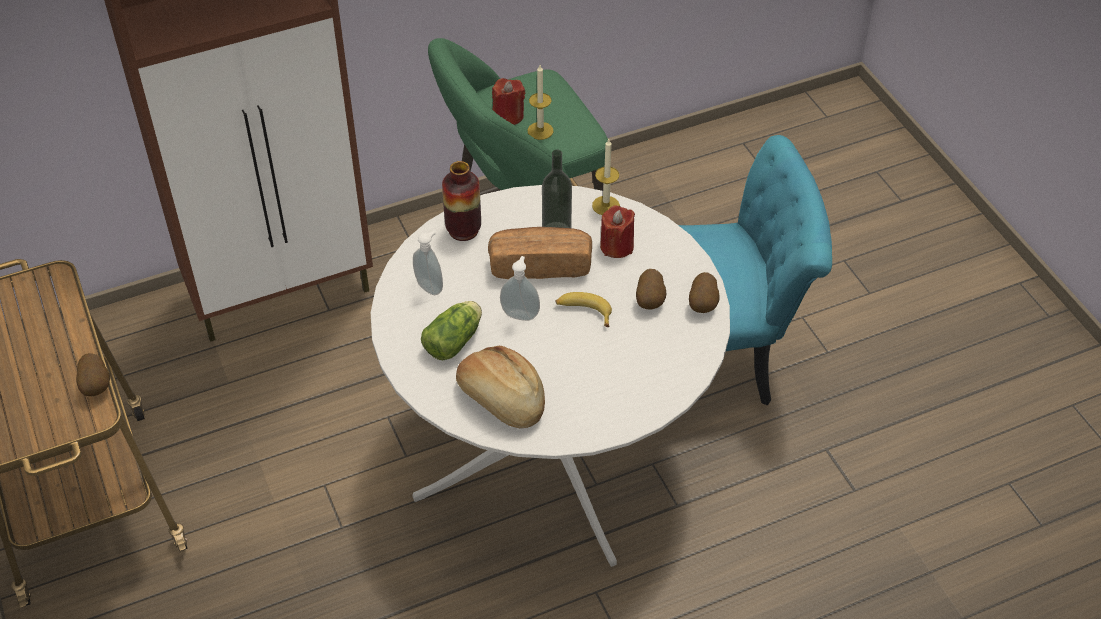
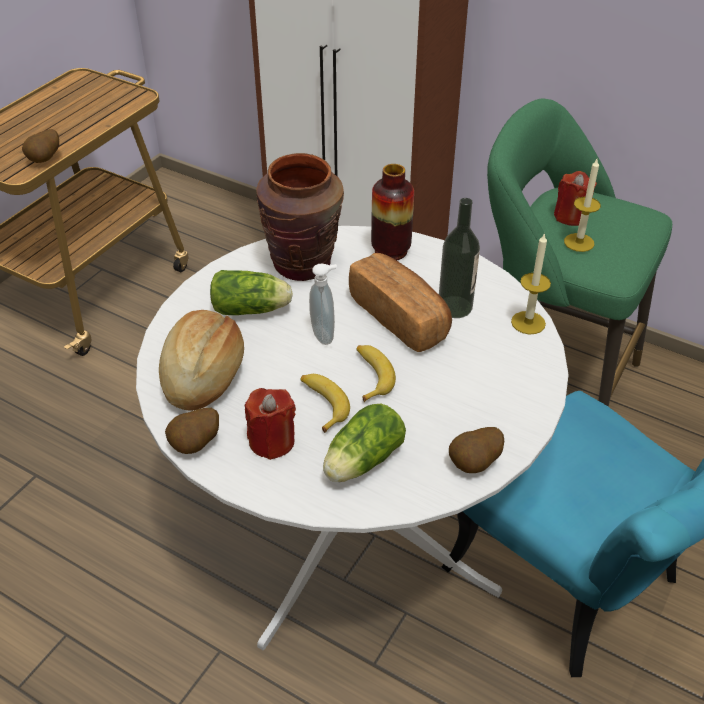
camera: 55 degrees right, 5 degrees down
soap dispenser [413,231,443,295] -> brown vase [256,153,344,281]
red candle [600,205,635,258] -> red candle moved to [245,388,296,460]
potato [636,269,666,310] -> potato moved to [165,408,219,454]
none -> banana [301,374,350,433]
none -> lettuce [323,404,406,482]

